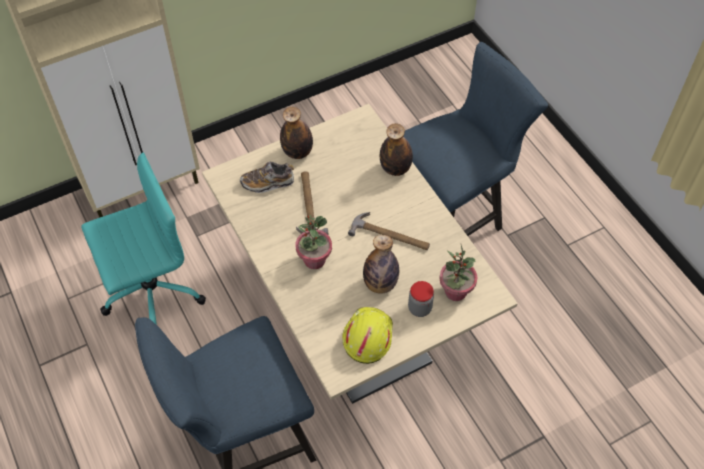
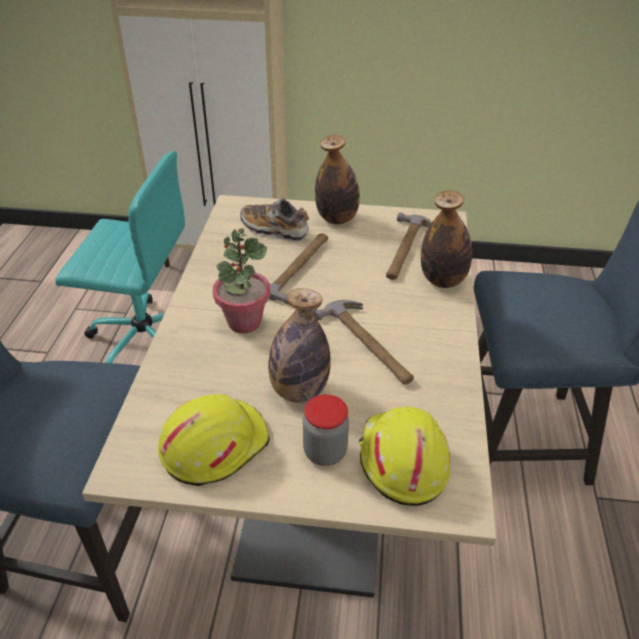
camera: 35 degrees right, 15 degrees down
potted plant [439,244,478,301] -> yellow hard hat [359,406,450,506]
none -> hammer [386,212,432,280]

